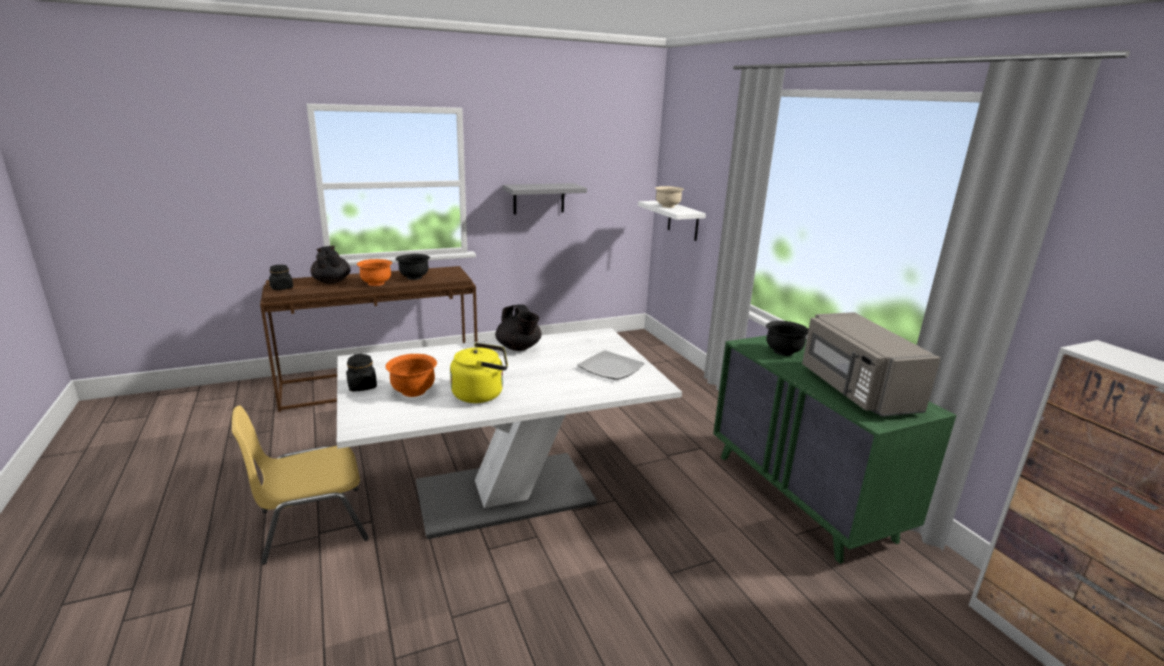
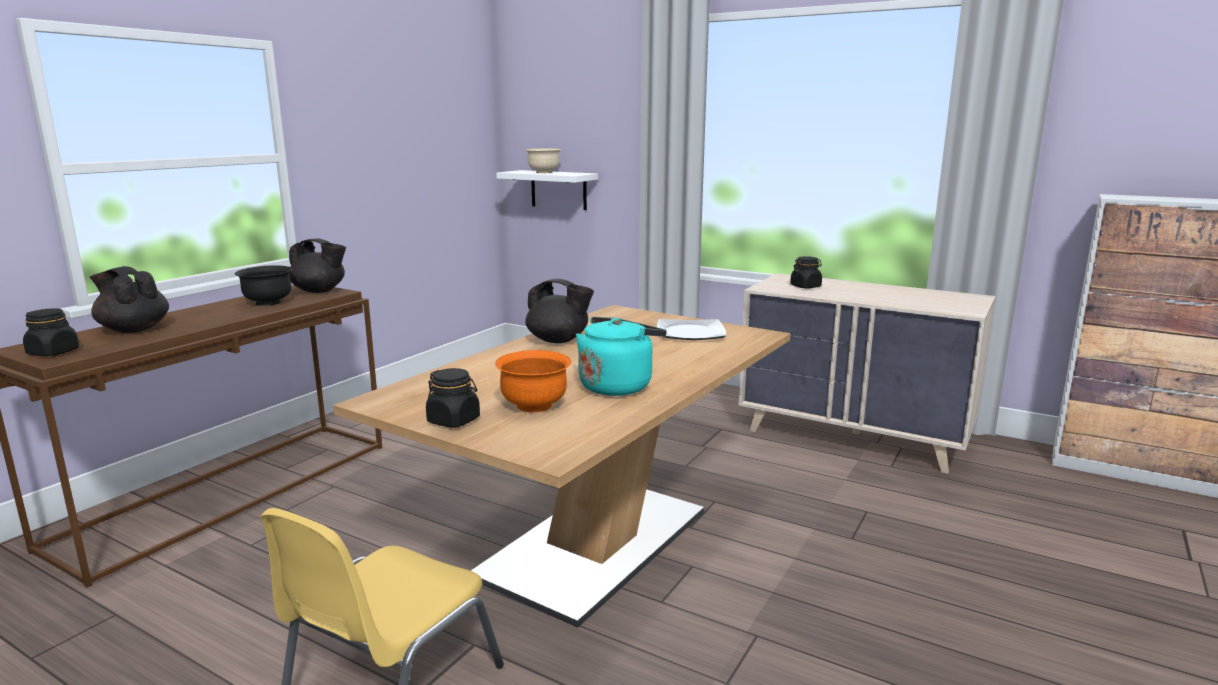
camera: 35 degrees left, 5 degrees down
white dining table [337,328,682,539] -> brown dining table [333,305,791,628]
orange bowl [357,259,392,286] -> none
yellow kettle [450,343,508,403] -> turquoise kettle [576,317,667,396]
grey shelf [503,183,587,215] -> none
green dresser [713,335,957,564] -> beige dresser [738,273,996,474]
black bowl [766,321,808,356] -> black jar [790,256,822,288]
grey microwave [802,312,941,417] -> none
none -> black teapot [289,238,346,293]

